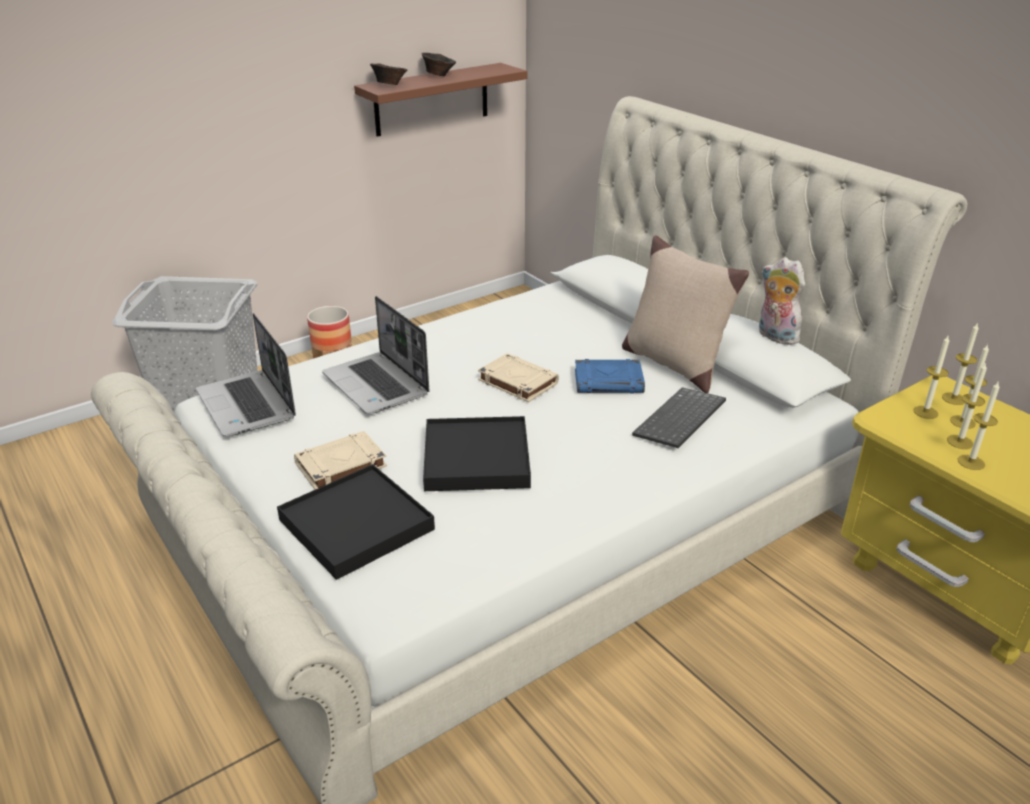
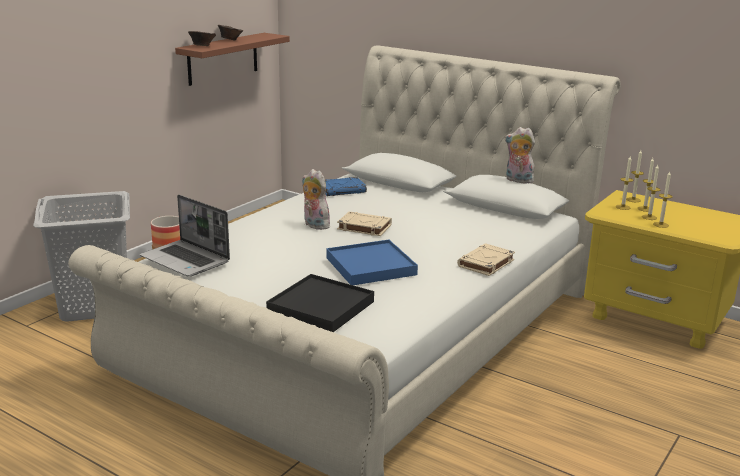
camera: 20 degrees left, 10 degrees down
beige book [294,431,387,490] -> beige book moved to [457,243,515,276]
laptop [322,296,429,414] -> none
black tray [423,416,531,491] -> blue tray [326,240,418,285]
blue book [575,359,645,393] -> blue book moved to [325,177,367,196]
beige pillow [622,235,749,393] -> none
keyboard [632,387,726,448] -> none
none -> plush toy [302,169,330,230]

